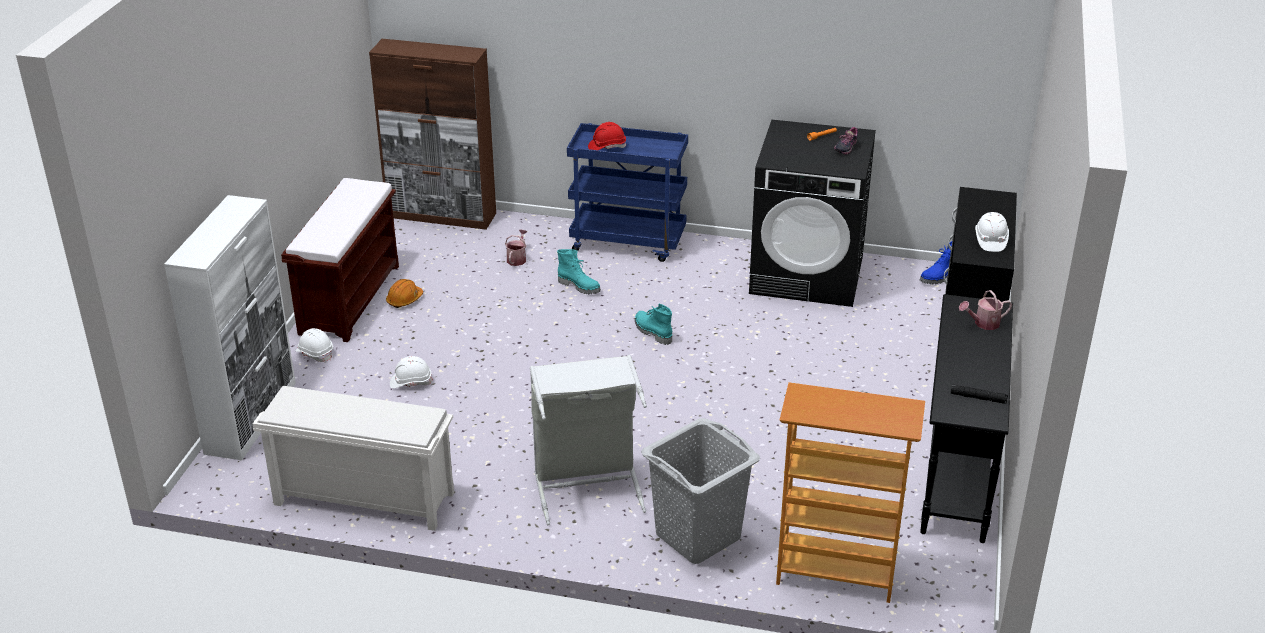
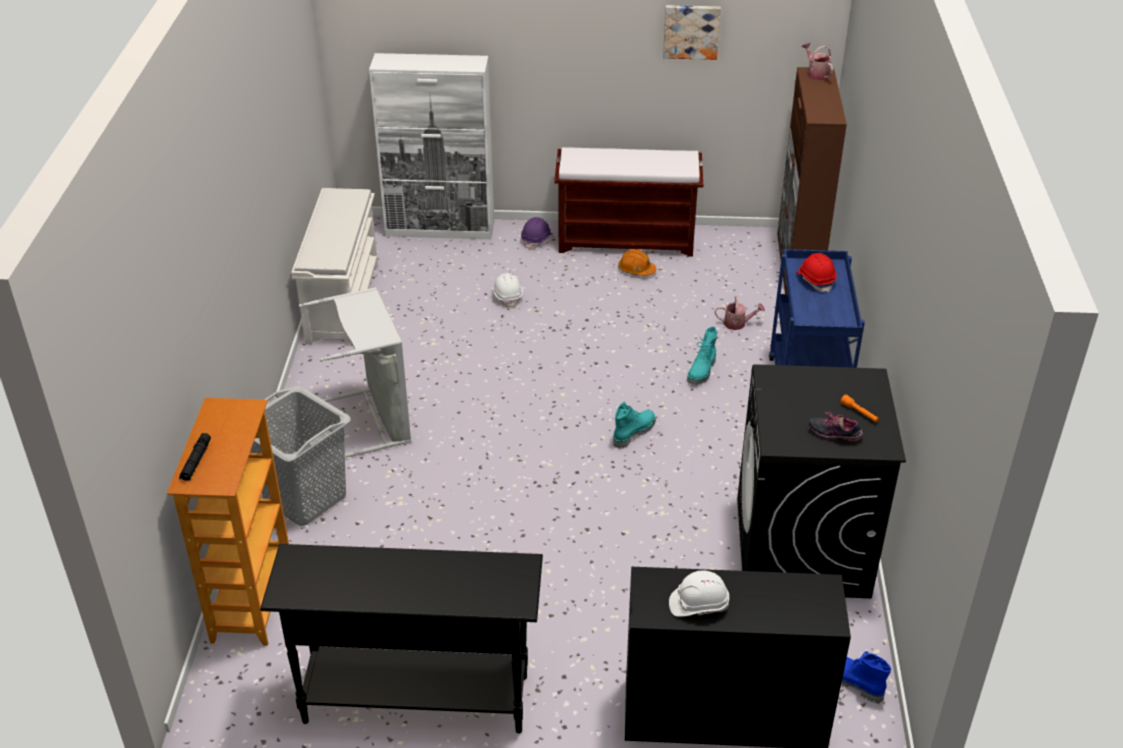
camera: 80 degrees right, 5 degrees up
white hard hat [295,328,333,362] -> purple hard hat [521,217,553,250]
black flashlight [951,384,1008,404] -> black flashlight moved to [179,433,211,481]
watering can [959,290,1012,330] -> watering can moved to [802,43,833,81]
none -> picture [663,5,721,60]

